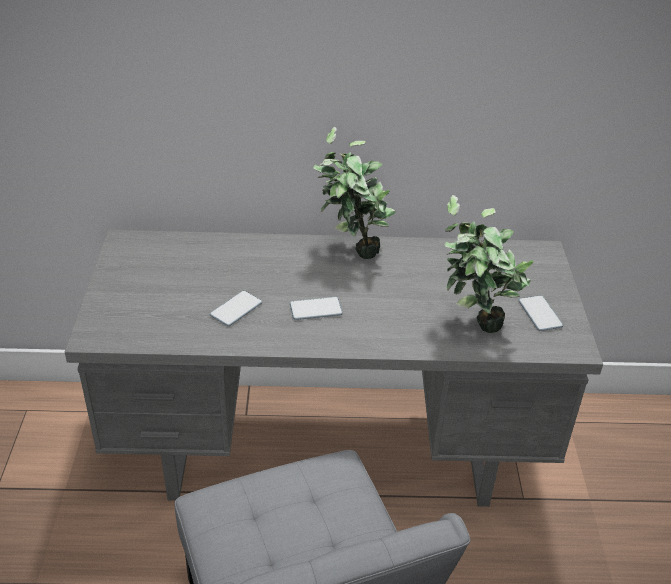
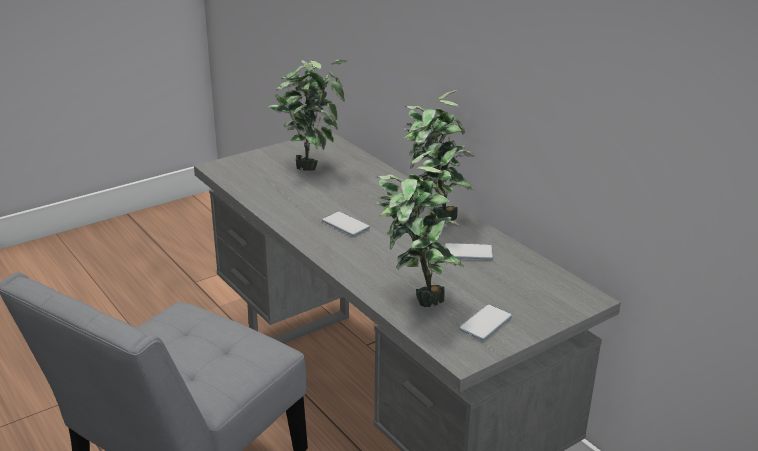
camera: 55 degrees right, 10 degrees down
phone [210,291,262,326] -> phone moved to [444,243,493,260]
none -> potted plant [269,60,347,171]

